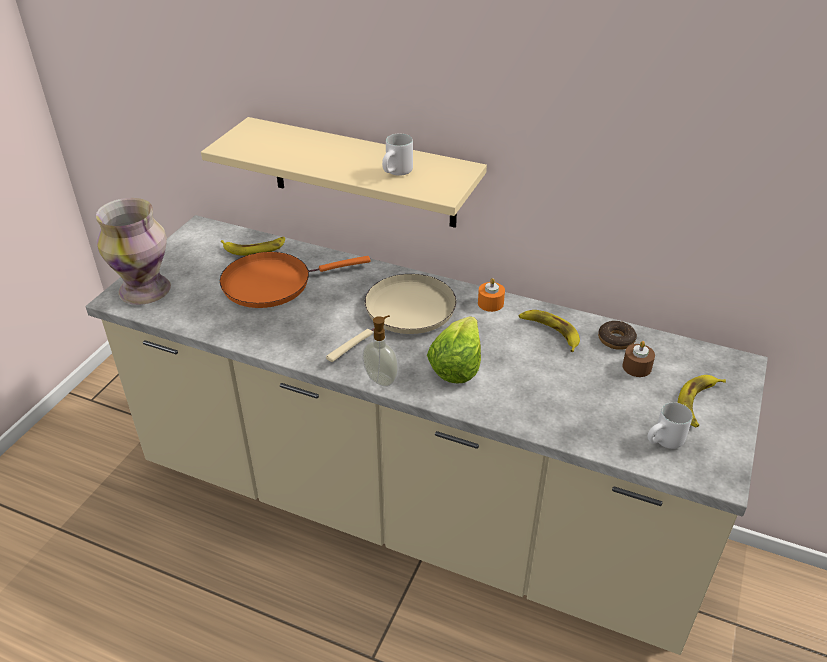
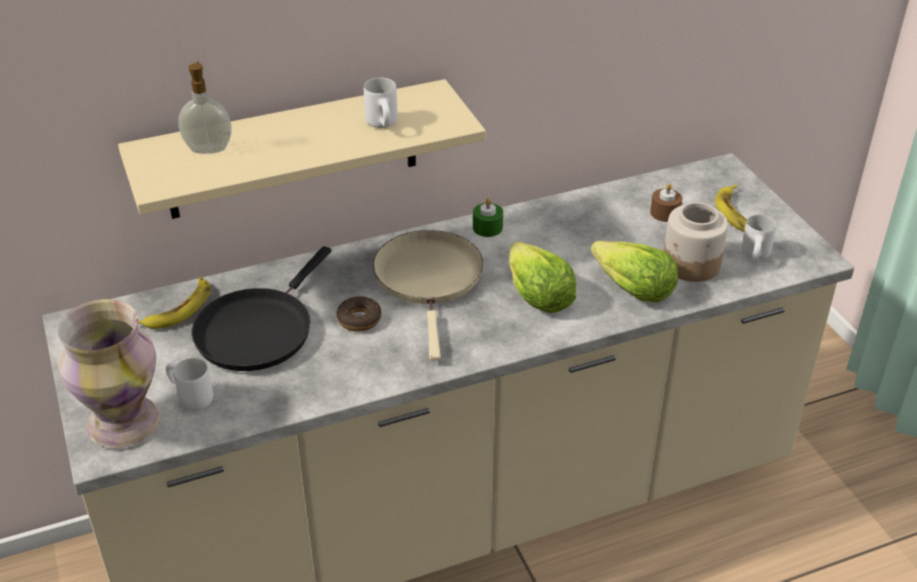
camera: 45 degrees left, 0 degrees up
orange frying pan [220,252,371,308] -> black frying pan [192,246,331,371]
soap dispenser [362,315,399,387] -> soap dispenser moved to [178,61,232,154]
orange candle [478,278,505,312] -> green candle [473,198,503,237]
banana [519,310,580,352] -> none
donut [598,321,637,350] -> donut moved to [336,296,381,331]
none -> white mug [166,358,213,411]
none -> lettuce [591,241,678,302]
none -> jar [664,202,728,282]

